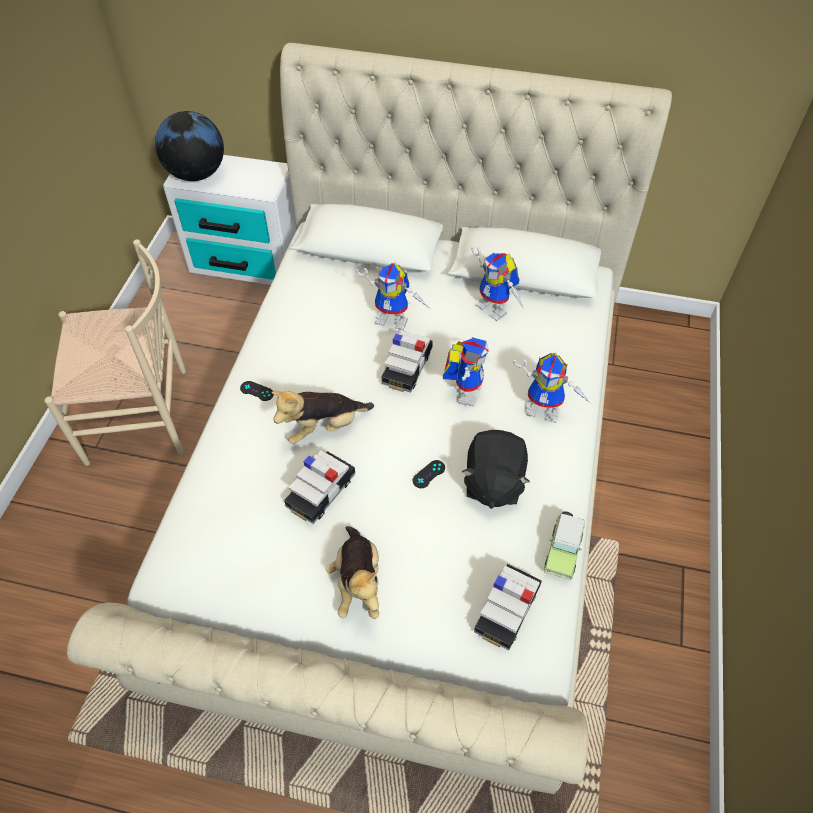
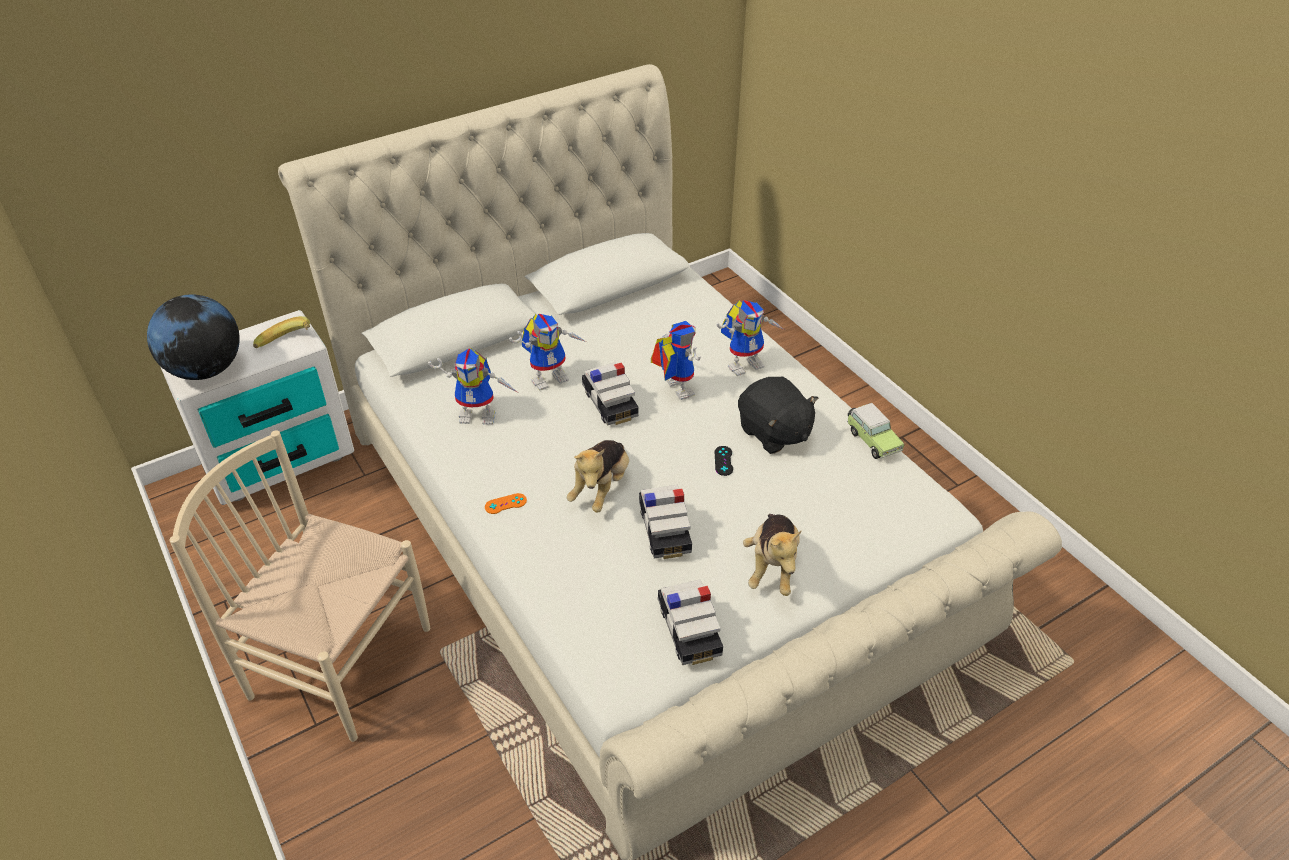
camera: 45 degrees left, 10 degrees down
beige chair [44,239,186,466] -> beige chair turned 105 degrees counterclockwise [169,430,430,742]
black game controller [240,381,274,401] -> orange game controller [485,493,527,514]
plush toy [326,526,379,619] -> plush toy turned 60 degrees clockwise [743,514,801,596]
toy robot [471,246,525,321] -> toy robot moved to [428,348,520,425]
toy car [474,564,542,650] -> toy car moved to [658,580,723,665]
none -> banana [253,316,310,348]

